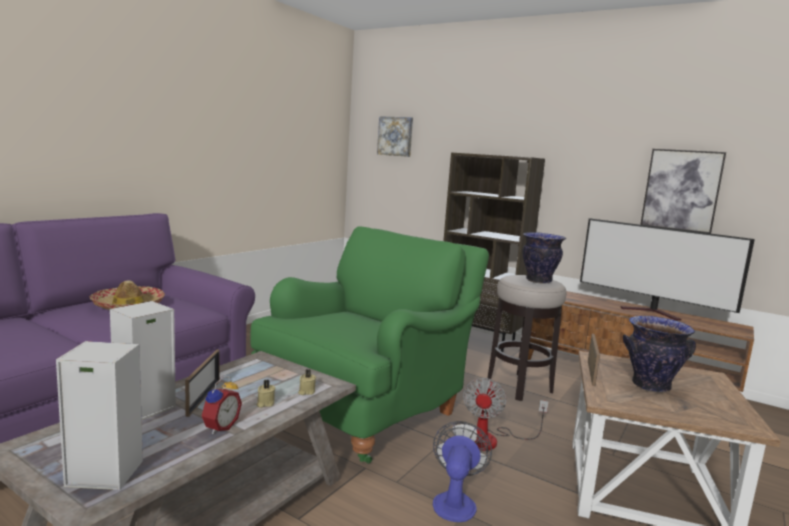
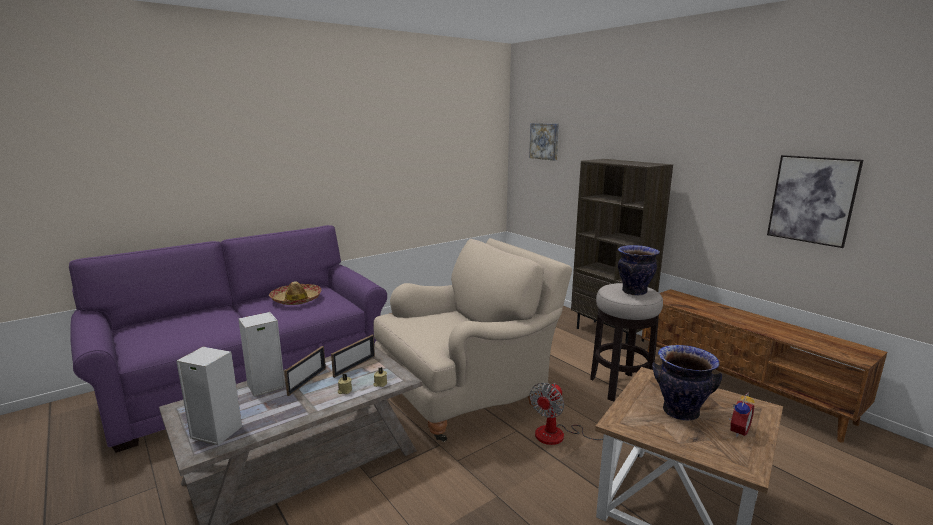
camera: 20 degrees right, 5 degrees up
alarm clock [202,376,242,434] -> alarm clock moved to [729,392,755,437]
green armchair [250,226,489,464] -> beige armchair [373,238,572,442]
fan [433,421,492,522] -> none
television [580,218,755,321] -> none
picture frame [588,334,600,386] -> picture frame moved to [331,335,375,378]

